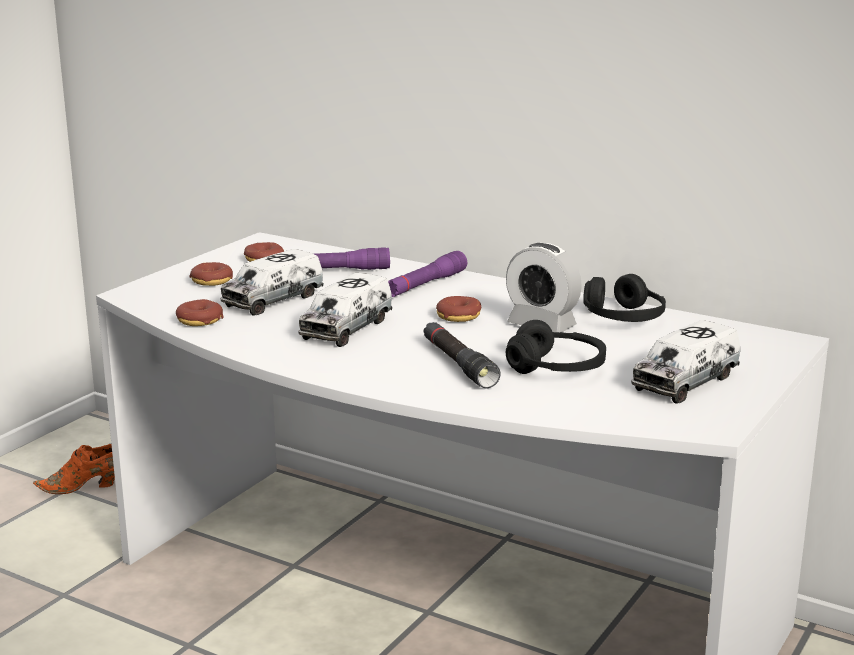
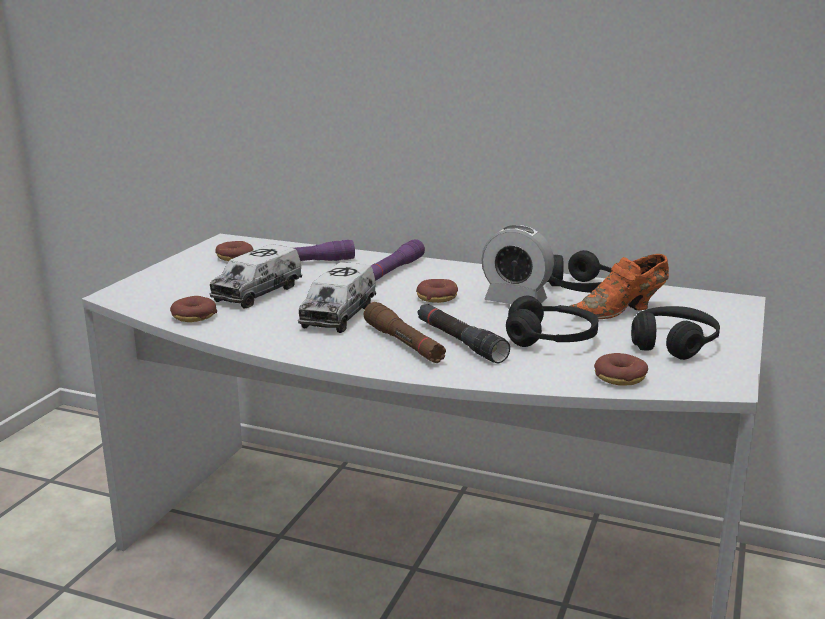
camera: 10 degrees left, 0 degrees up
orange shoe [33,444,115,494] -> orange shoe moved to [570,254,669,319]
donut [189,262,233,286] -> donut moved to [594,353,648,385]
toy truck [631,320,740,404] -> black headphones [631,306,720,360]
none -> brown flashlight [364,302,446,363]

